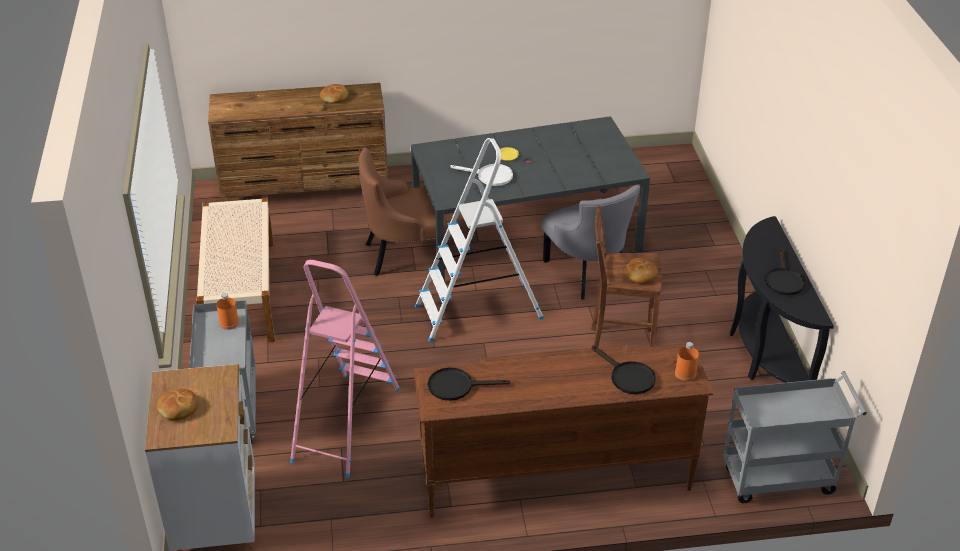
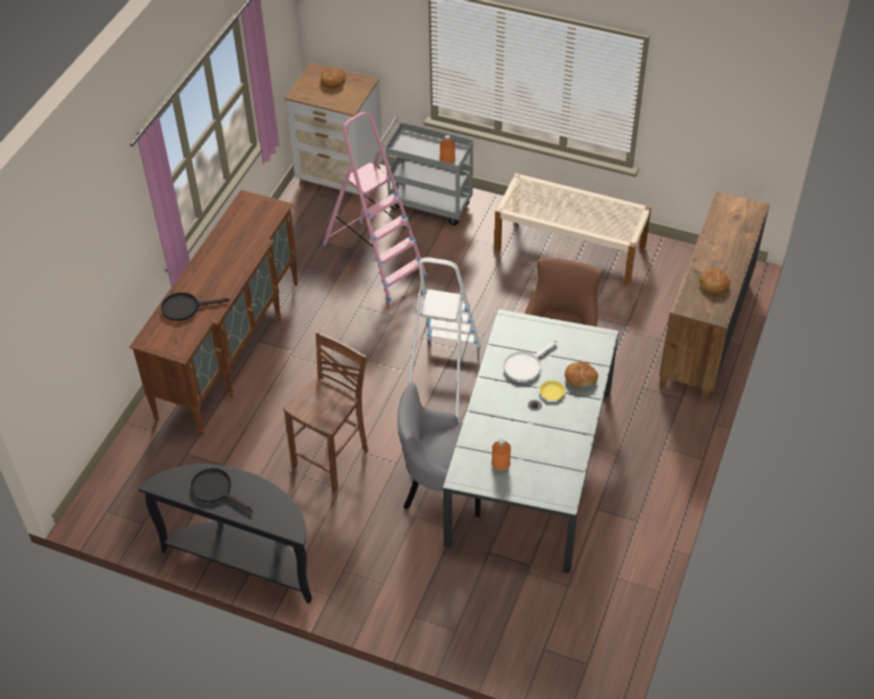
camera: 120 degrees right, 10 degrees up
black frying pan [428,367,510,401] -> none
bread [624,258,658,284] -> bread moved to [565,361,598,387]
orange bottle [675,342,699,382] -> orange bottle moved to [491,439,511,471]
grey cart [723,371,867,503] -> none

